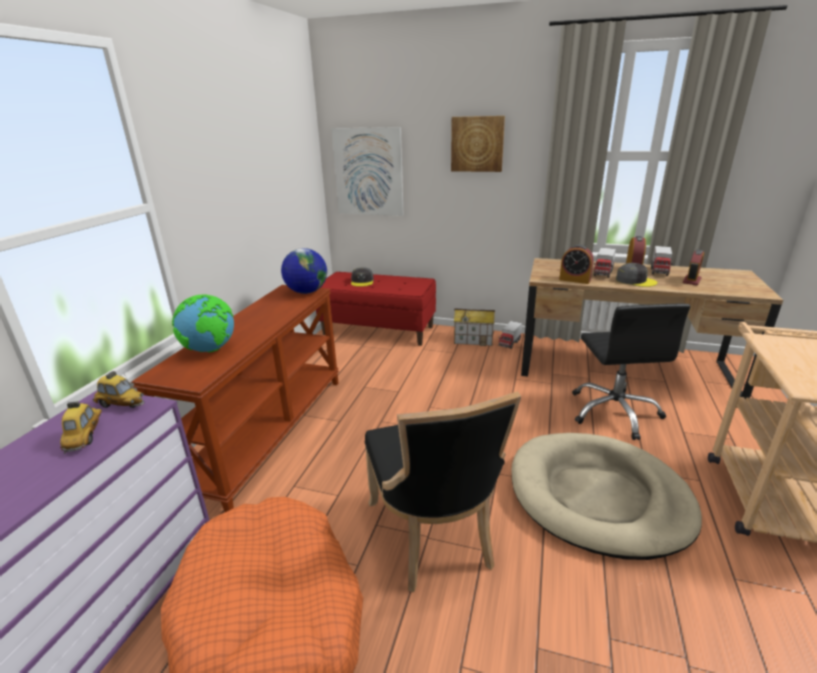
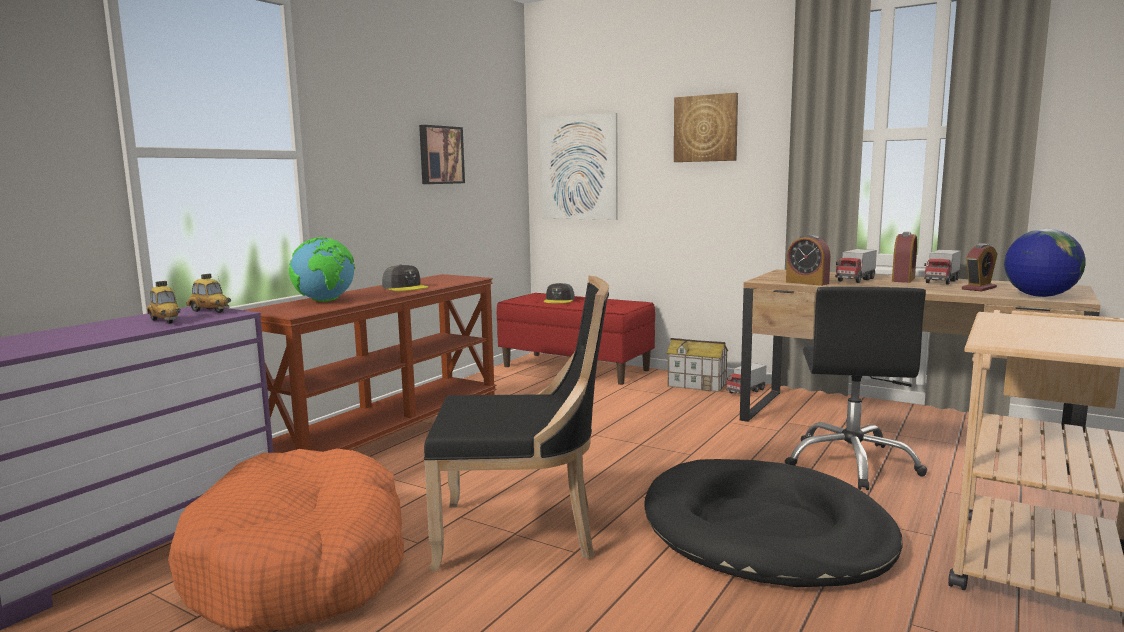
camera: 15 degrees right, 15 degrees down
toy car [60,401,102,454] -> toy car turned 135 degrees clockwise [147,281,181,324]
globe [281,248,327,294] -> globe moved to [1004,229,1086,297]
black chair [365,391,521,592] -> black chair turned 90 degrees counterclockwise [424,276,609,572]
beige dog bed [511,433,702,560] -> black dog bed [644,459,903,587]
grey cap [616,263,658,287] -> grey cap moved to [382,264,428,291]
none -> picture [419,125,465,184]

